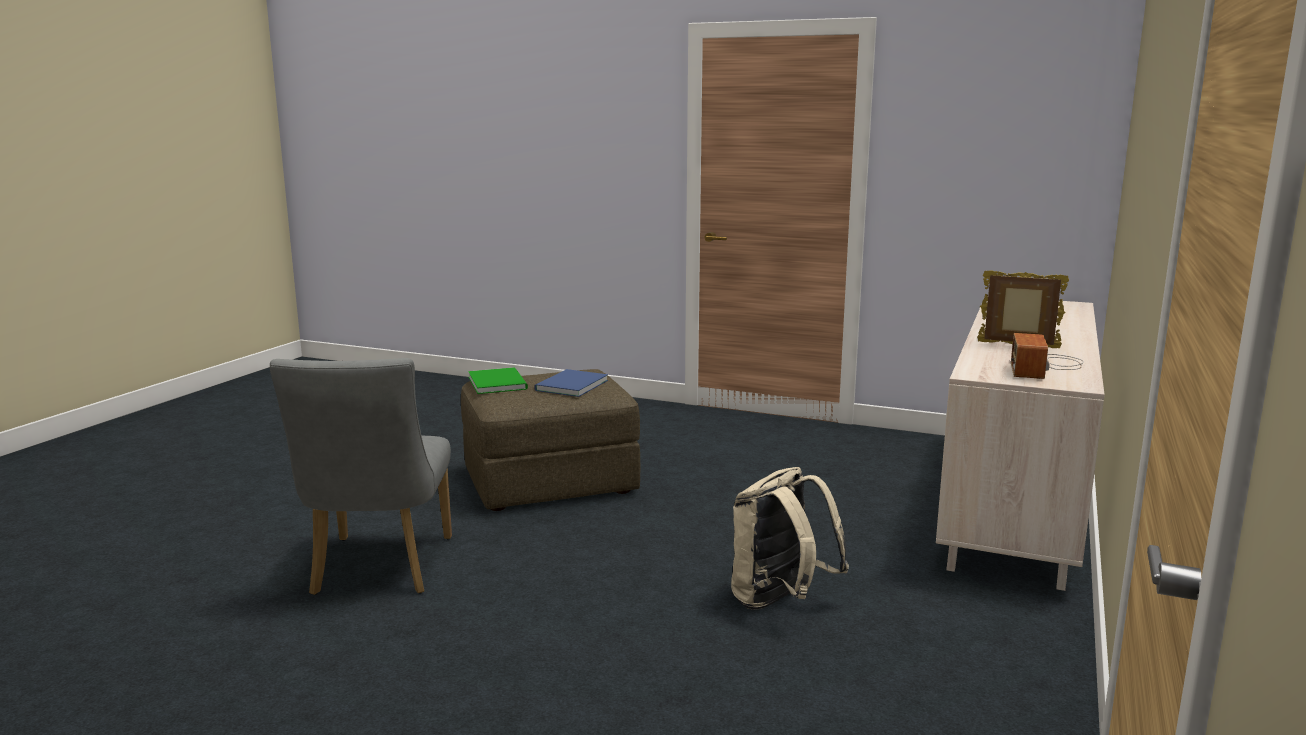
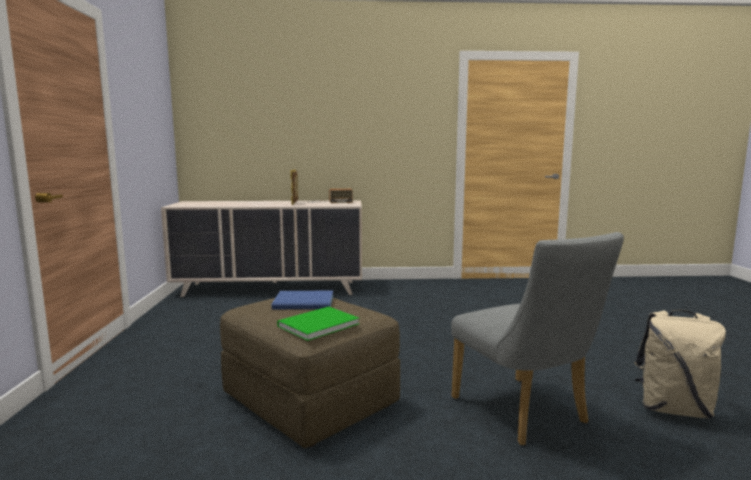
camera: 115 degrees left, 5 degrees down
grey chair [270,358,452,595] -> grey chair turned 90 degrees clockwise [451,232,624,445]
beige backpack [731,467,849,610] -> beige backpack moved to [634,310,726,418]

